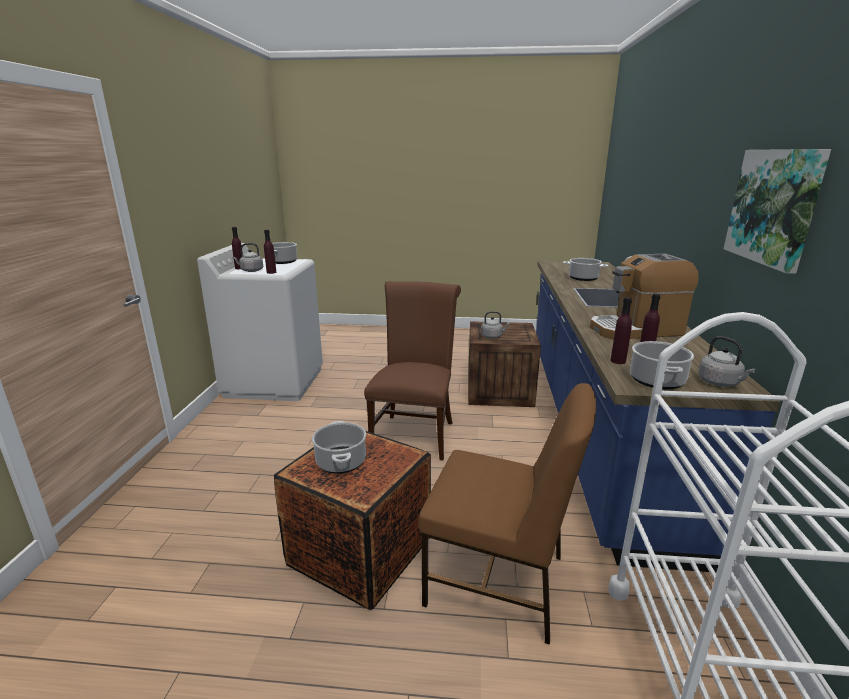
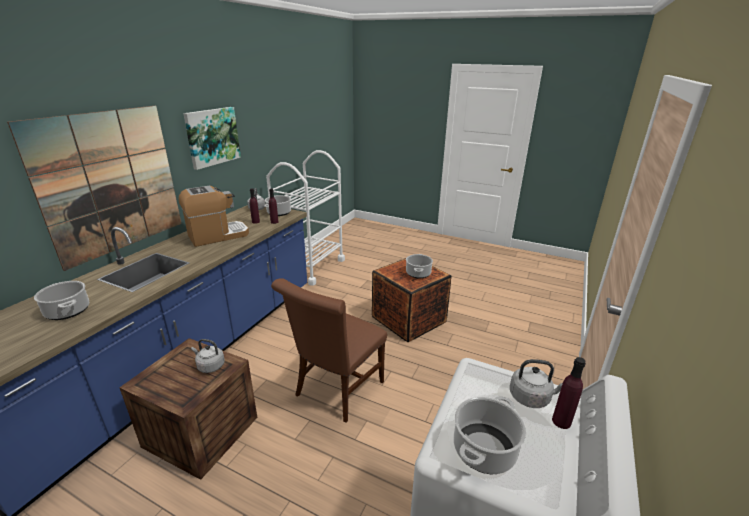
camera: 160 degrees left, 5 degrees up
purple bottle [264,230,276,274] -> none
brown chair [418,383,596,645] -> none
coffee machine [590,254,699,340] -> coffee machine turned 45 degrees counterclockwise [179,186,249,247]
none -> picture [7,106,182,271]

